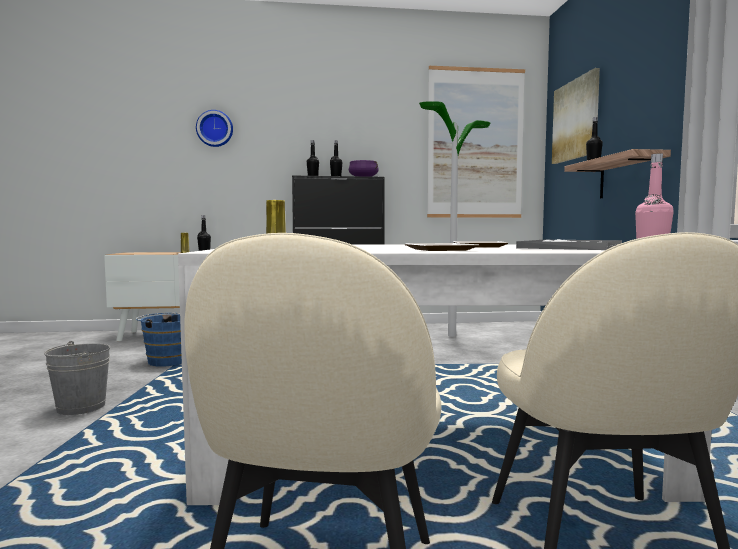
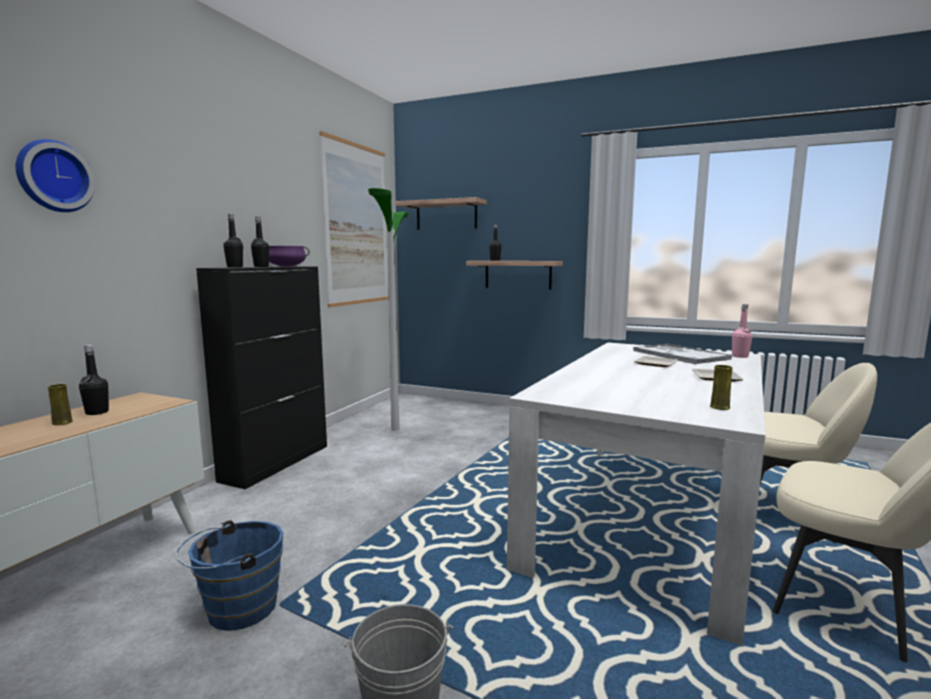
camera: 60 degrees left, 5 degrees up
picture [552,68,600,164] -> shelf [395,197,487,230]

